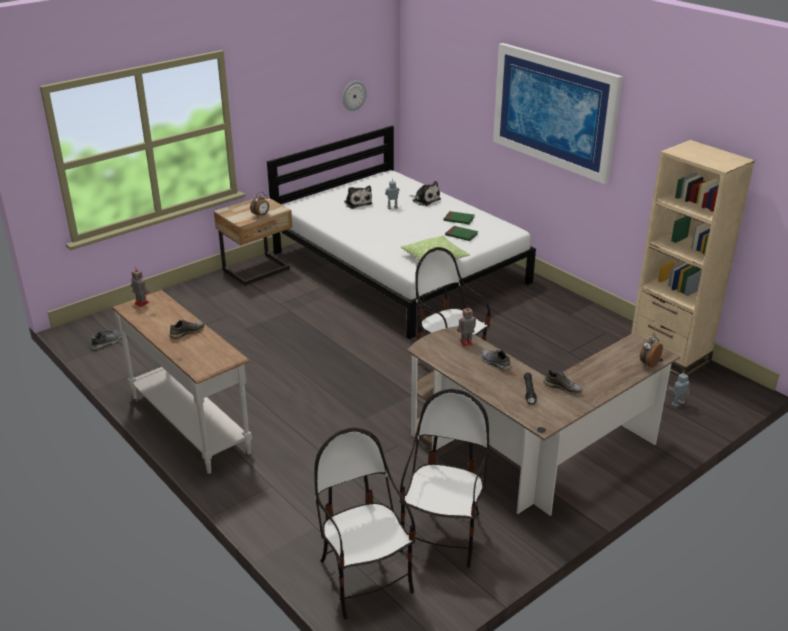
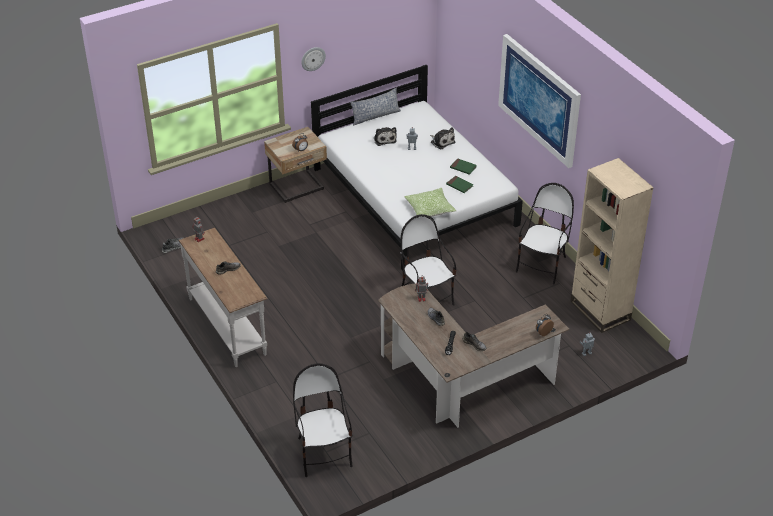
camera: 10 degrees right, 10 degrees up
wall clock [342,81,367,111] -> wall clock moved to [301,47,326,71]
chair [399,389,489,568] -> chair moved to [516,183,574,285]
none -> pillow [350,88,401,126]

